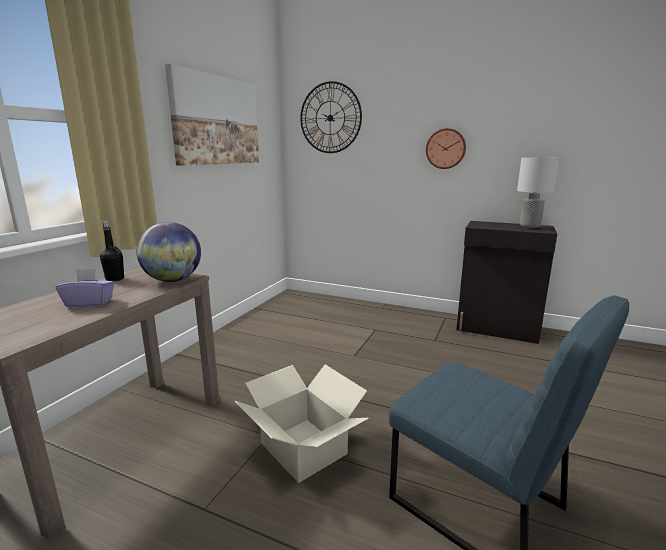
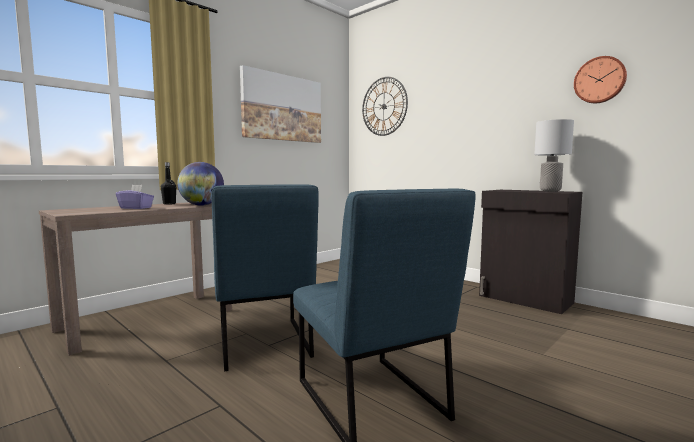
camera: 20 degrees right, 10 degrees down
cardboard box [235,364,369,483] -> blue chair [212,184,319,371]
wall clock [426,128,466,169] -> wall clock moved to [574,56,627,103]

